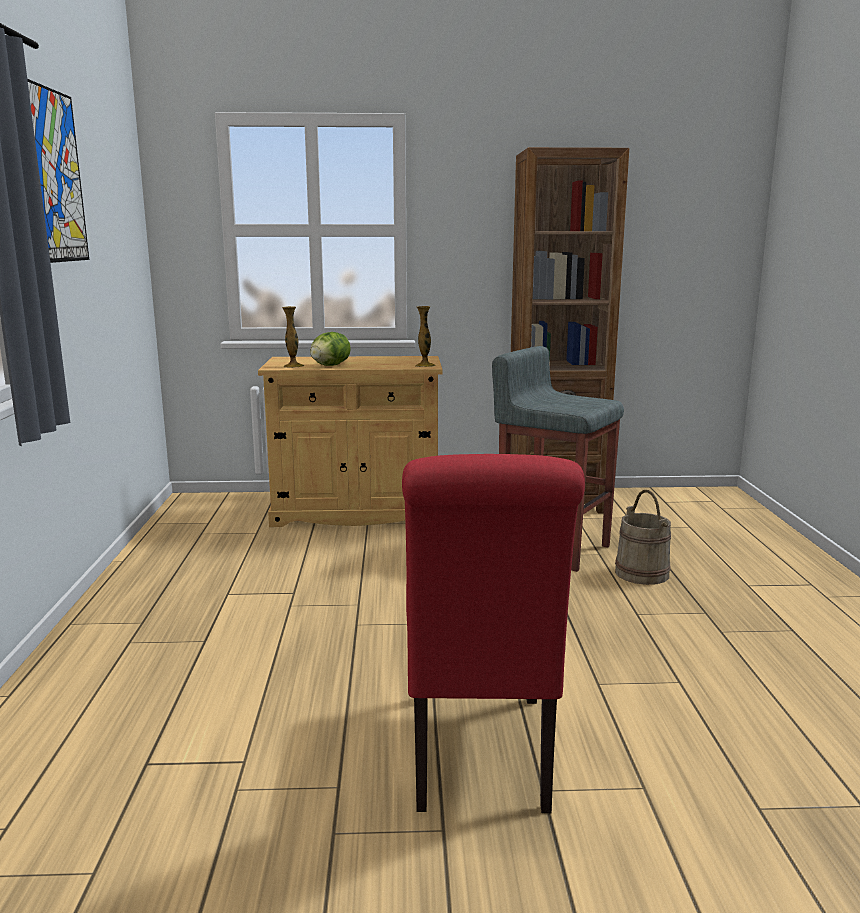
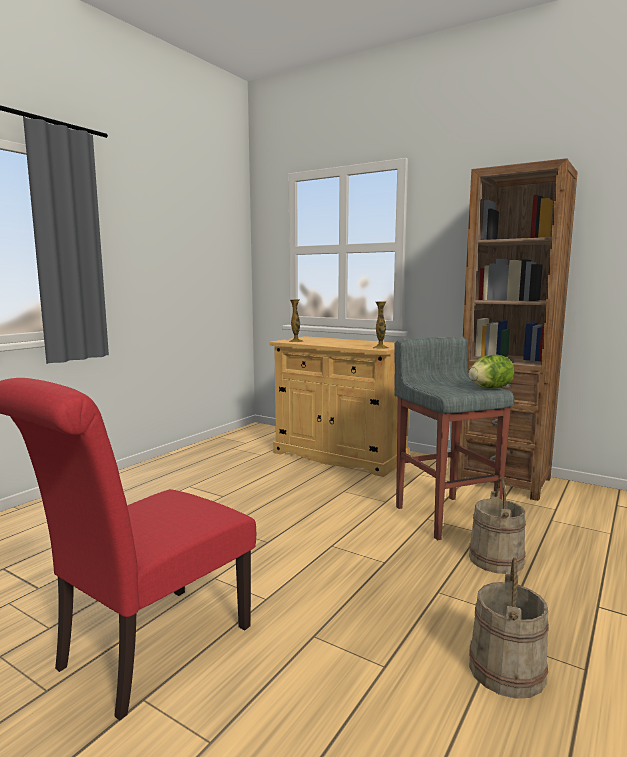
camera: 35 degrees right, 5 degrees down
picture [27,79,89,263] -> none
lettuce [310,332,351,366] -> lettuce moved to [469,354,514,389]
none -> beige bucket [469,557,549,699]

